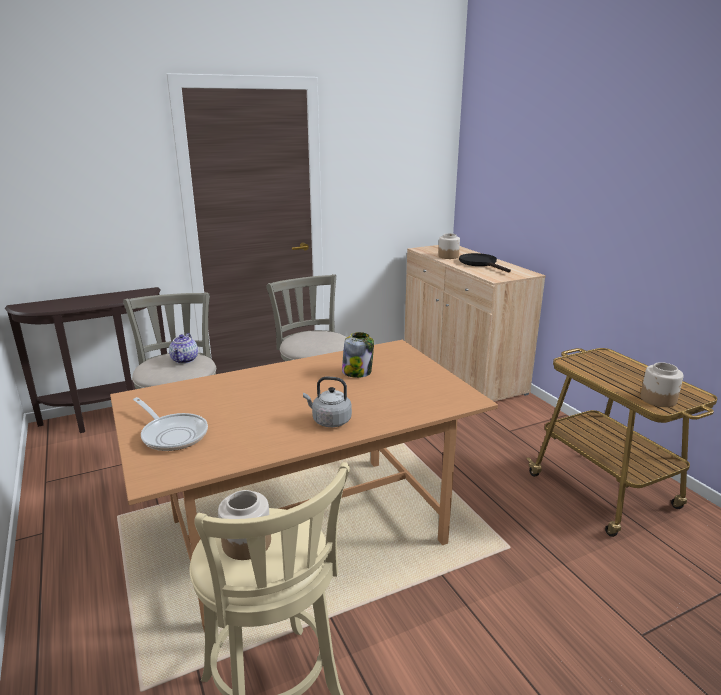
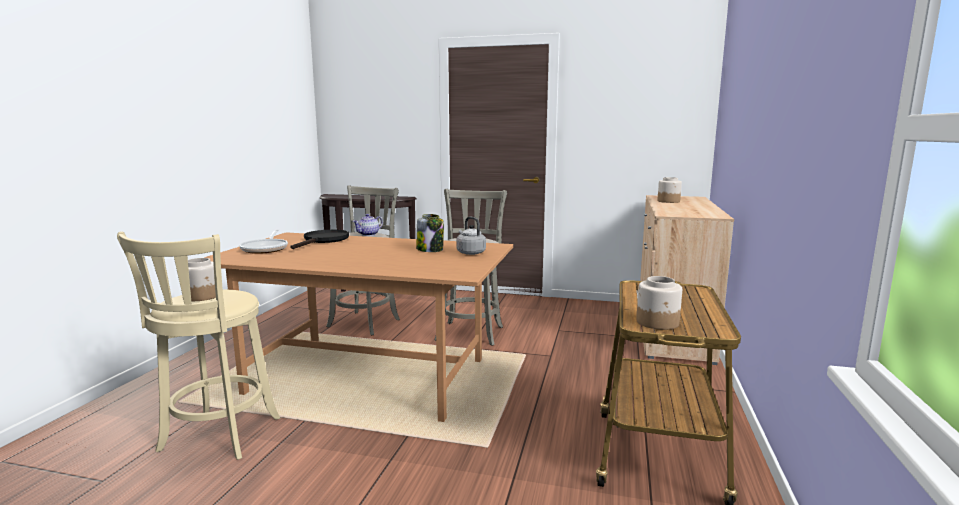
camera: 40 degrees right, 10 degrees down
grey kettle [303,377,352,427] -> grey kettle moved to [456,217,486,255]
black frying pan [459,253,511,273] -> black frying pan moved to [290,230,349,249]

